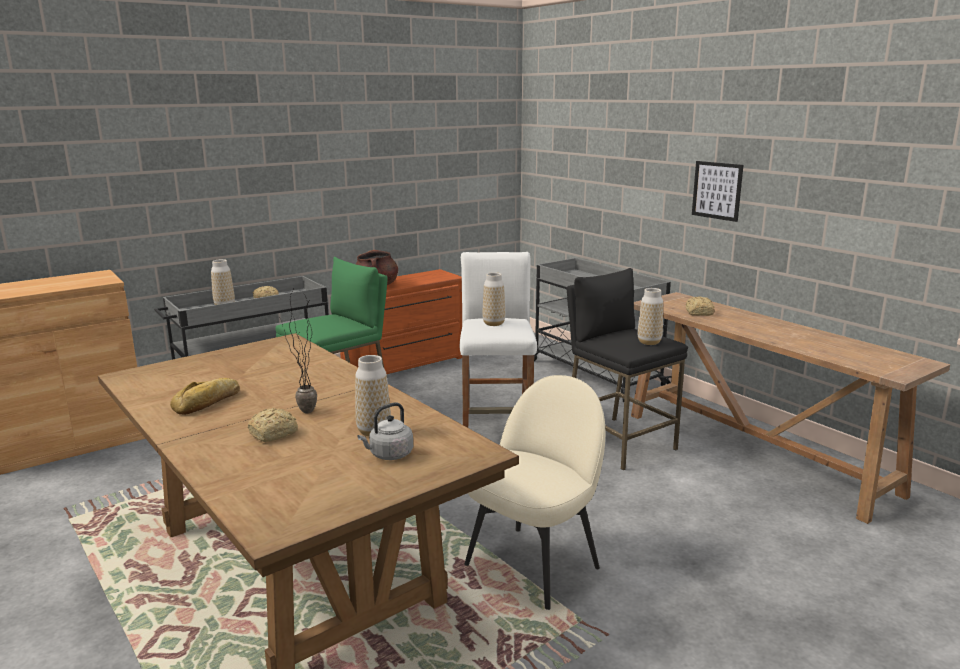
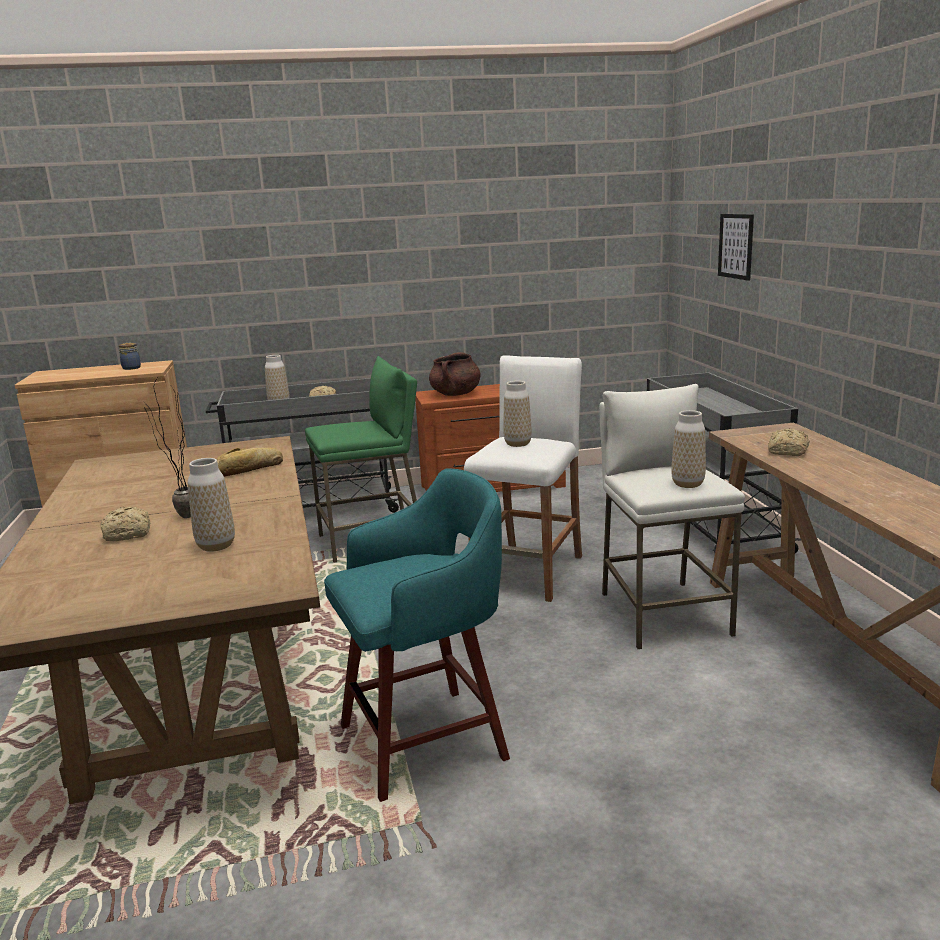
camera: 25 degrees right, 0 degrees up
bread [170,378,240,415] -> bread moved to [216,448,283,477]
grey kettle [357,403,413,460] -> none
beige chair [464,375,606,610] -> turquoise stool [324,468,510,802]
black stool [567,268,688,470] -> white stool [599,384,745,649]
picture [692,161,744,222] -> picture moved to [718,214,754,281]
none -> jar [118,343,141,370]

